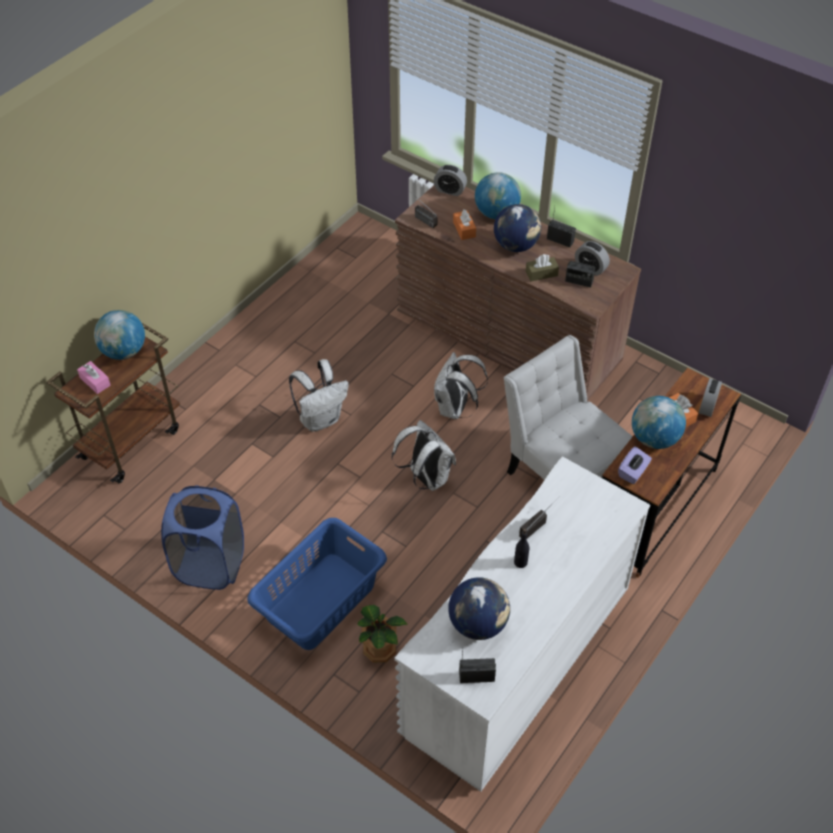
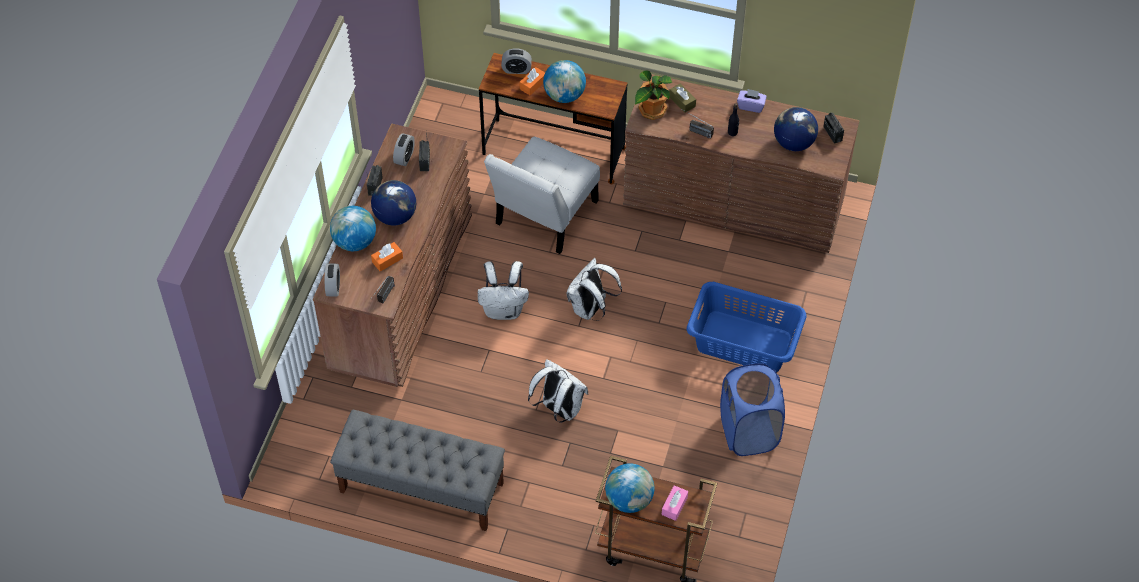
camera: 110 degrees left, 5 degrees up
potted plant [357,605,407,662] -> potted plant moved to [635,70,672,120]
white dresser [395,456,650,792] -> brown dresser [623,74,860,253]
brown tissue box [526,254,559,281] -> brown tissue box moved to [669,83,696,113]
purple tissue box [618,446,652,484] -> purple tissue box moved to [737,89,767,113]
none -> grey bench [330,410,505,531]

